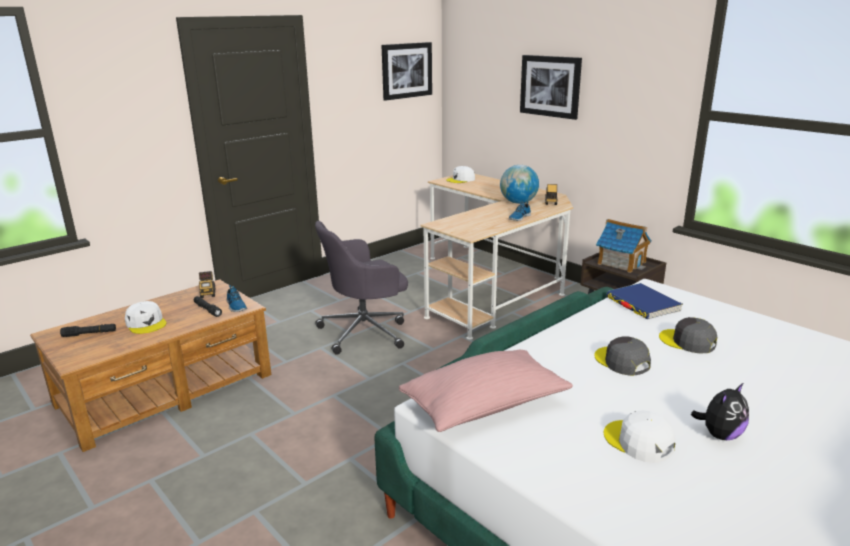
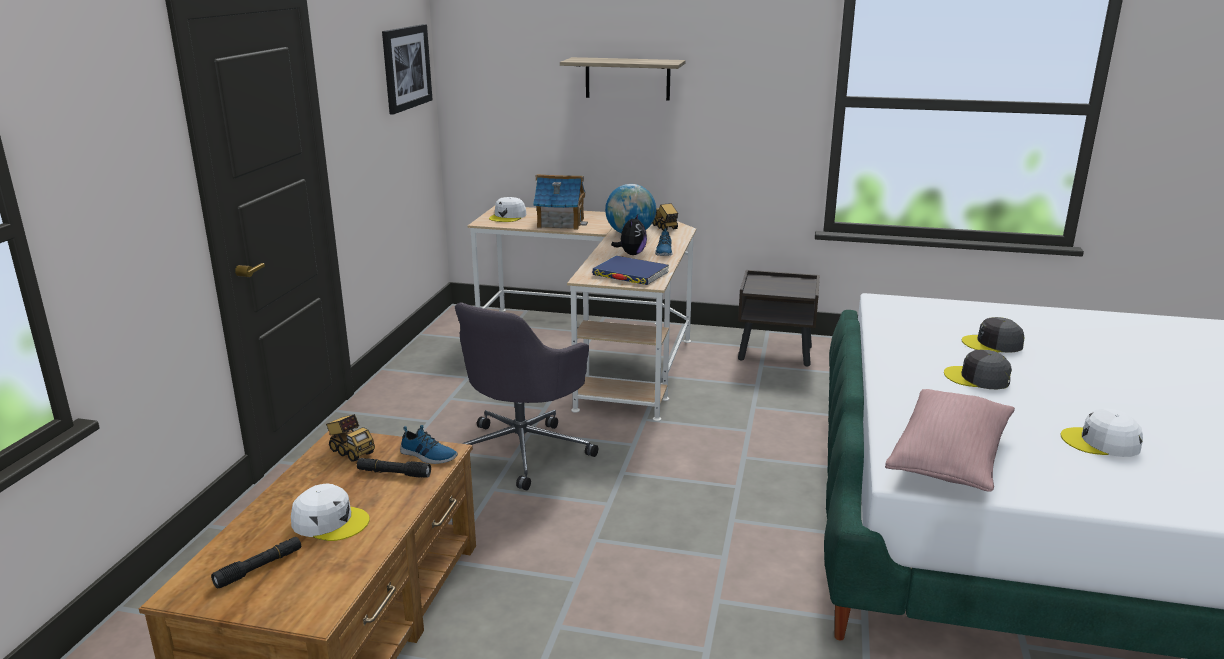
camera: 35 degrees left, 0 degrees up
picture [520,55,582,120] -> shelf [560,57,686,101]
toy house [596,219,652,273] -> toy house moved to [533,174,588,230]
blue book [606,283,683,319] -> blue book moved to [592,256,669,285]
plush toy [691,383,749,440] -> plush toy moved to [611,214,647,255]

